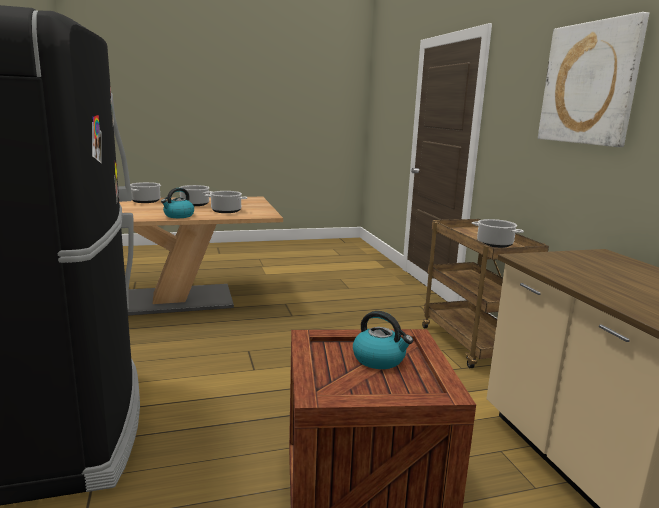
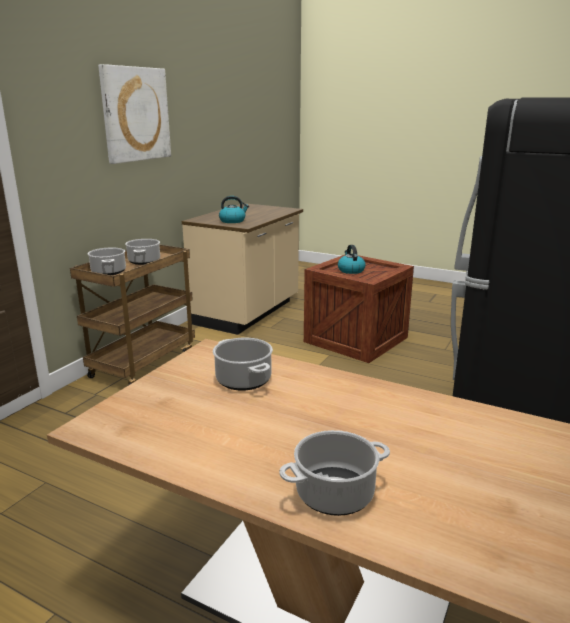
camera: 135 degrees left, 5 degrees up
kettle [161,188,194,218] -> kettle moved to [219,196,249,223]
cooking pot [179,185,212,206] -> cooking pot moved to [88,247,126,275]

